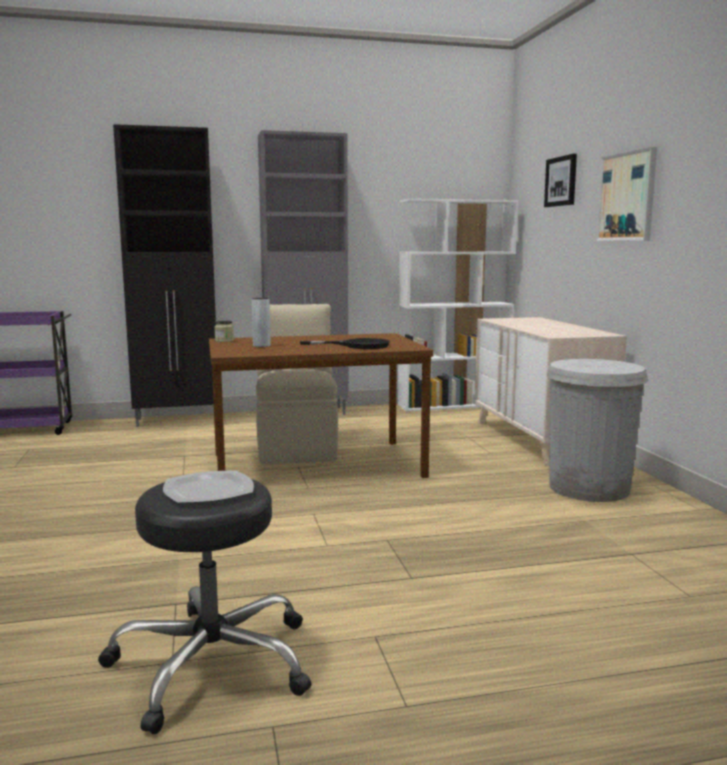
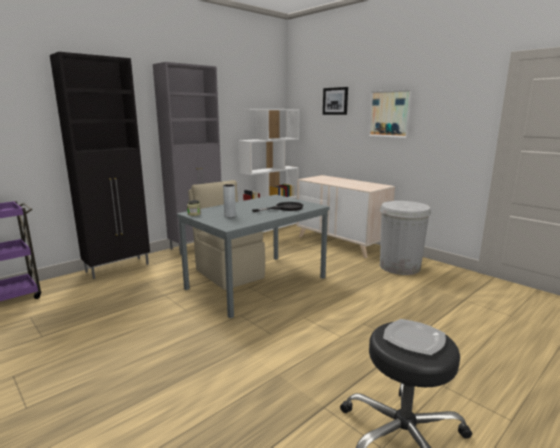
camera: 30 degrees left, 5 degrees up
brown dining table [209,333,434,478] -> grey dining table [177,195,330,318]

